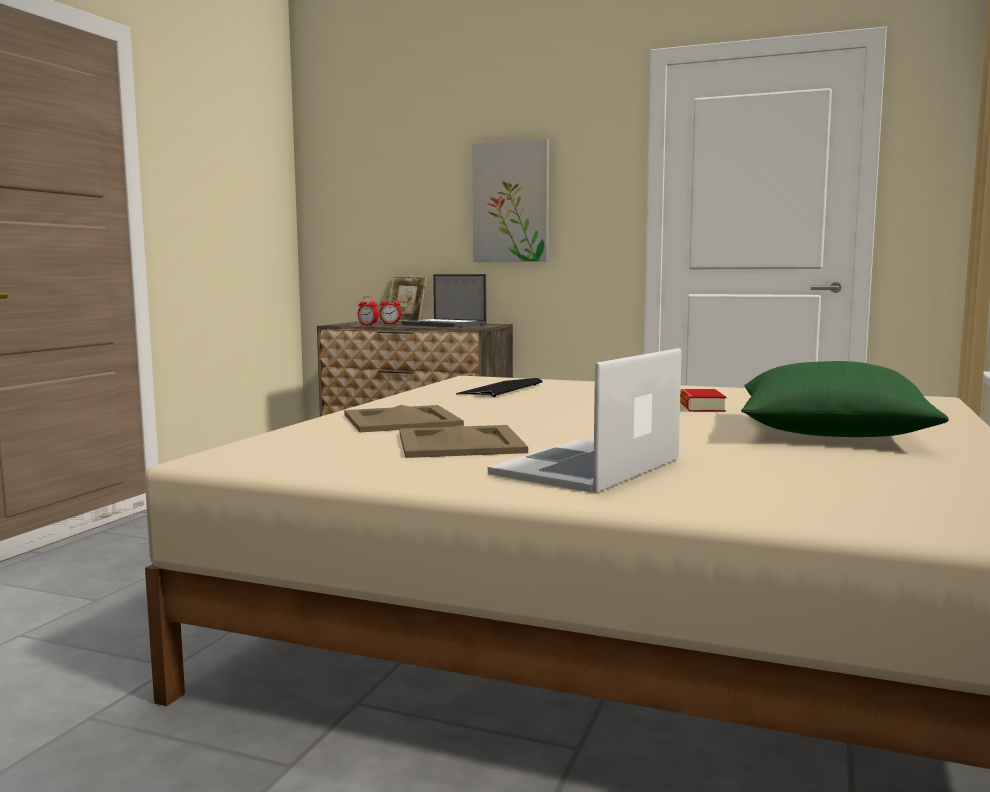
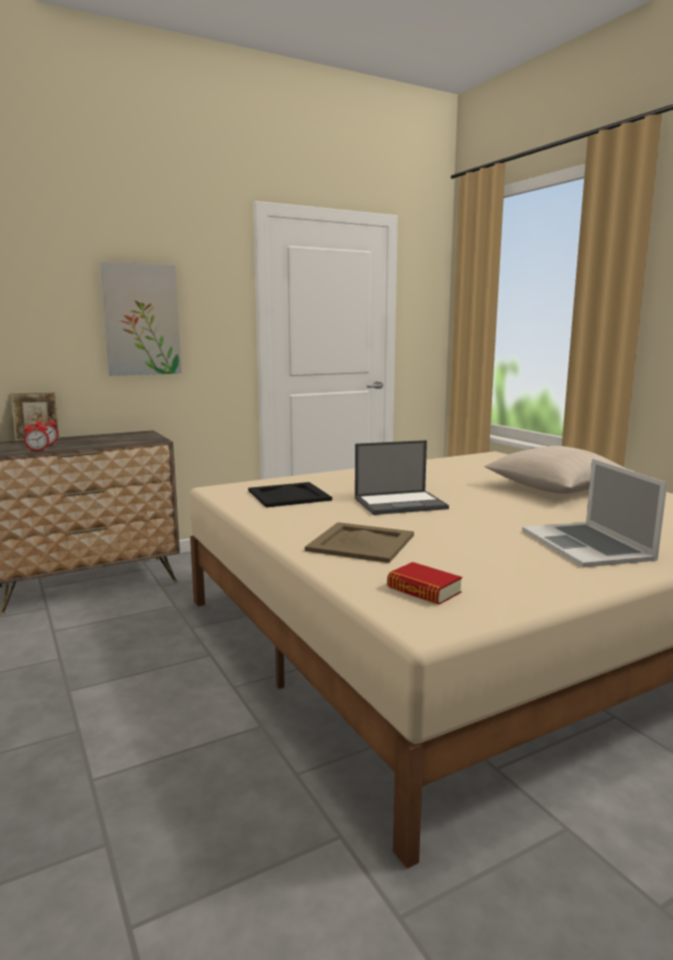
camera: 50 degrees left, 5 degrees up
beige tray [399,425,528,458] -> none
laptop [402,274,487,327] -> laptop moved to [355,440,449,515]
keyboard [456,378,543,397] -> black tray [248,482,332,508]
book [680,389,726,412] -> book moved to [387,562,462,605]
green pillow [741,361,949,437] -> beige pillow [484,446,634,494]

